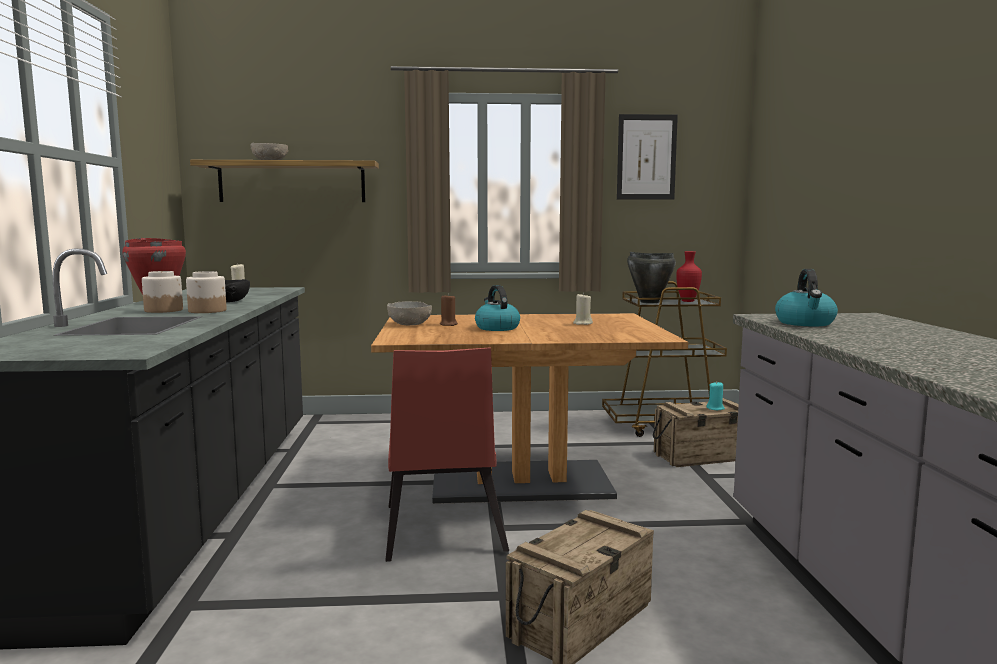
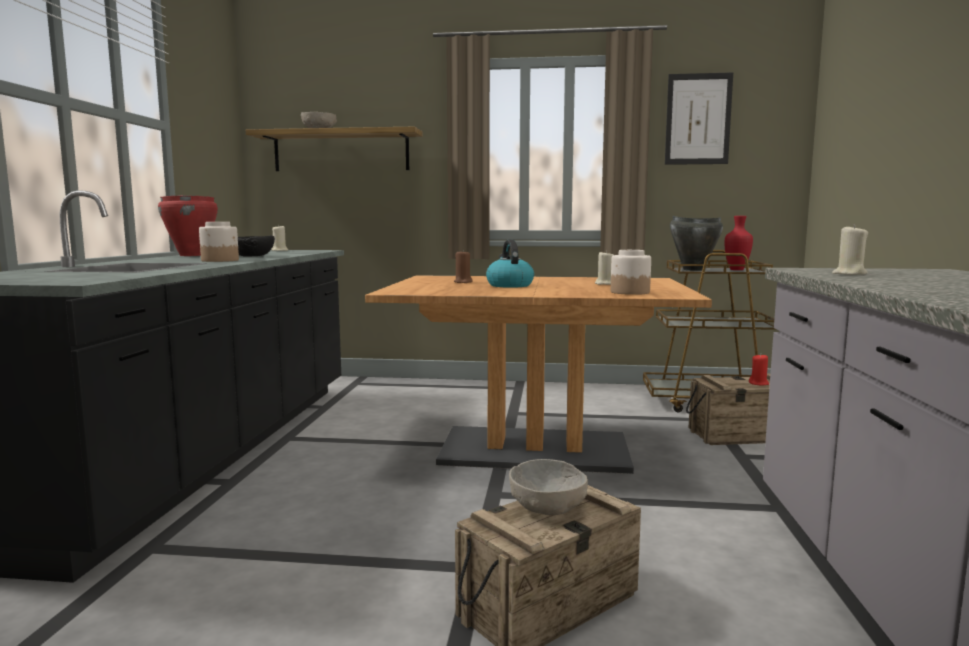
camera: 10 degrees right, 0 degrees up
jar [142,271,183,313] -> jar moved to [611,250,651,295]
red chair [385,347,509,562] -> none
grey bowl [387,301,432,326] -> grey bowl moved to [509,459,588,515]
turquoise candle [707,382,725,410] -> red candle [749,354,769,385]
kettle [775,269,838,326] -> beige candle [832,224,868,275]

